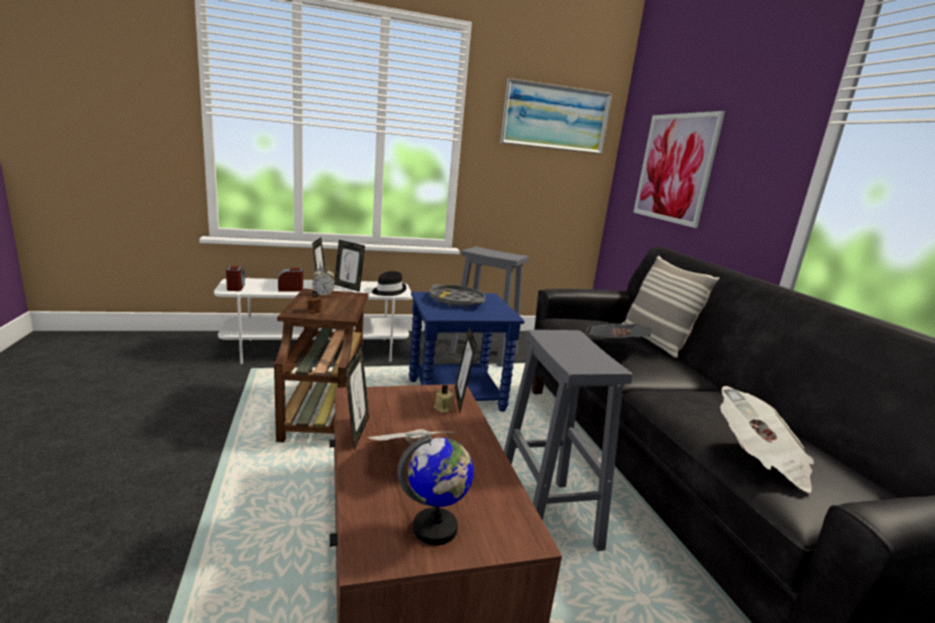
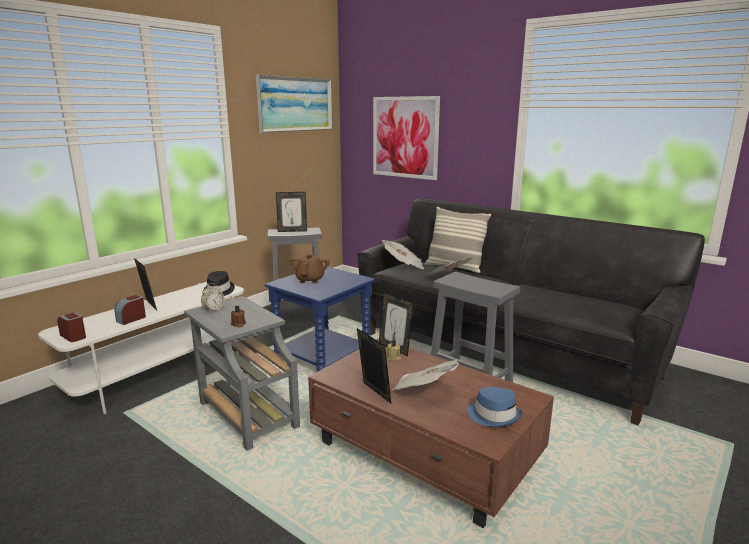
camera: 35 degrees left, 0 degrees up
brown side table [274,289,369,442] -> grey side table [184,296,300,451]
picture frame [334,240,365,292] -> picture frame moved to [276,192,307,232]
globe [398,434,474,545] -> blue hat [467,387,522,427]
grey tray [429,284,486,307] -> brown teapot [290,254,329,283]
newspaper [720,386,814,493] -> newspaper moved to [382,240,424,269]

